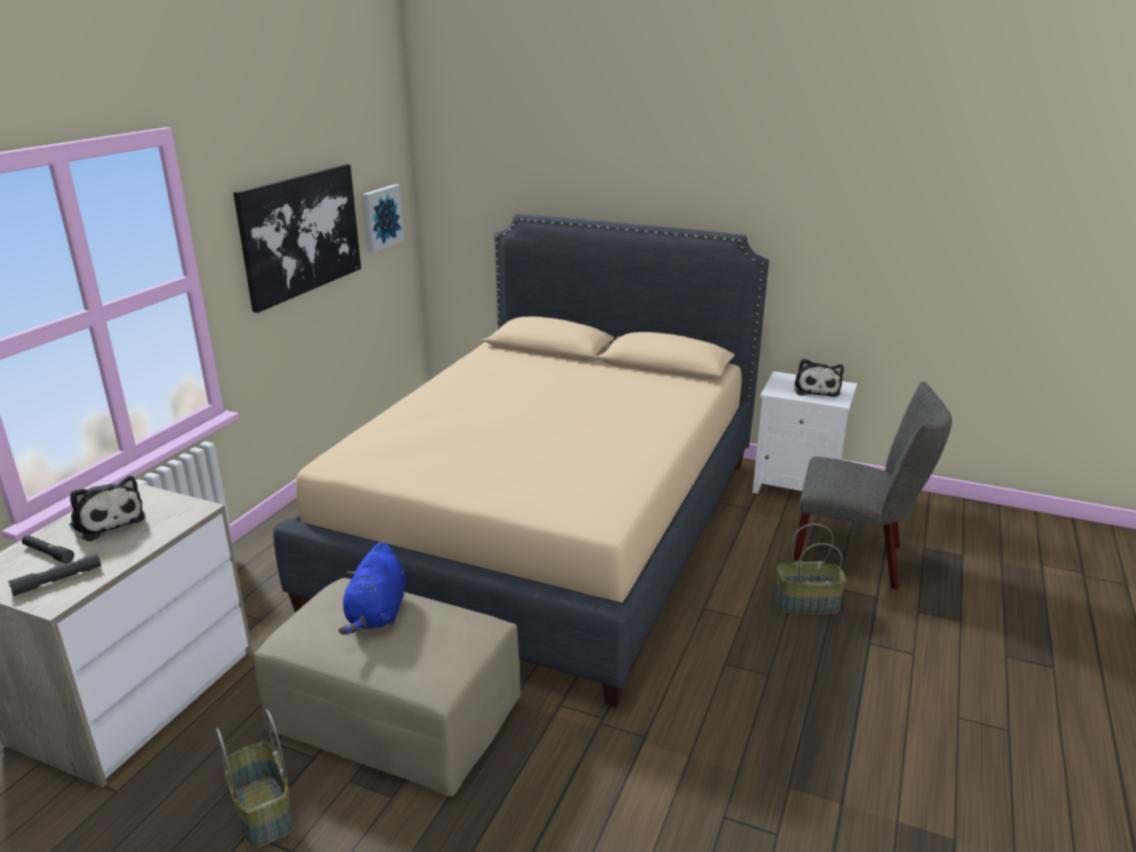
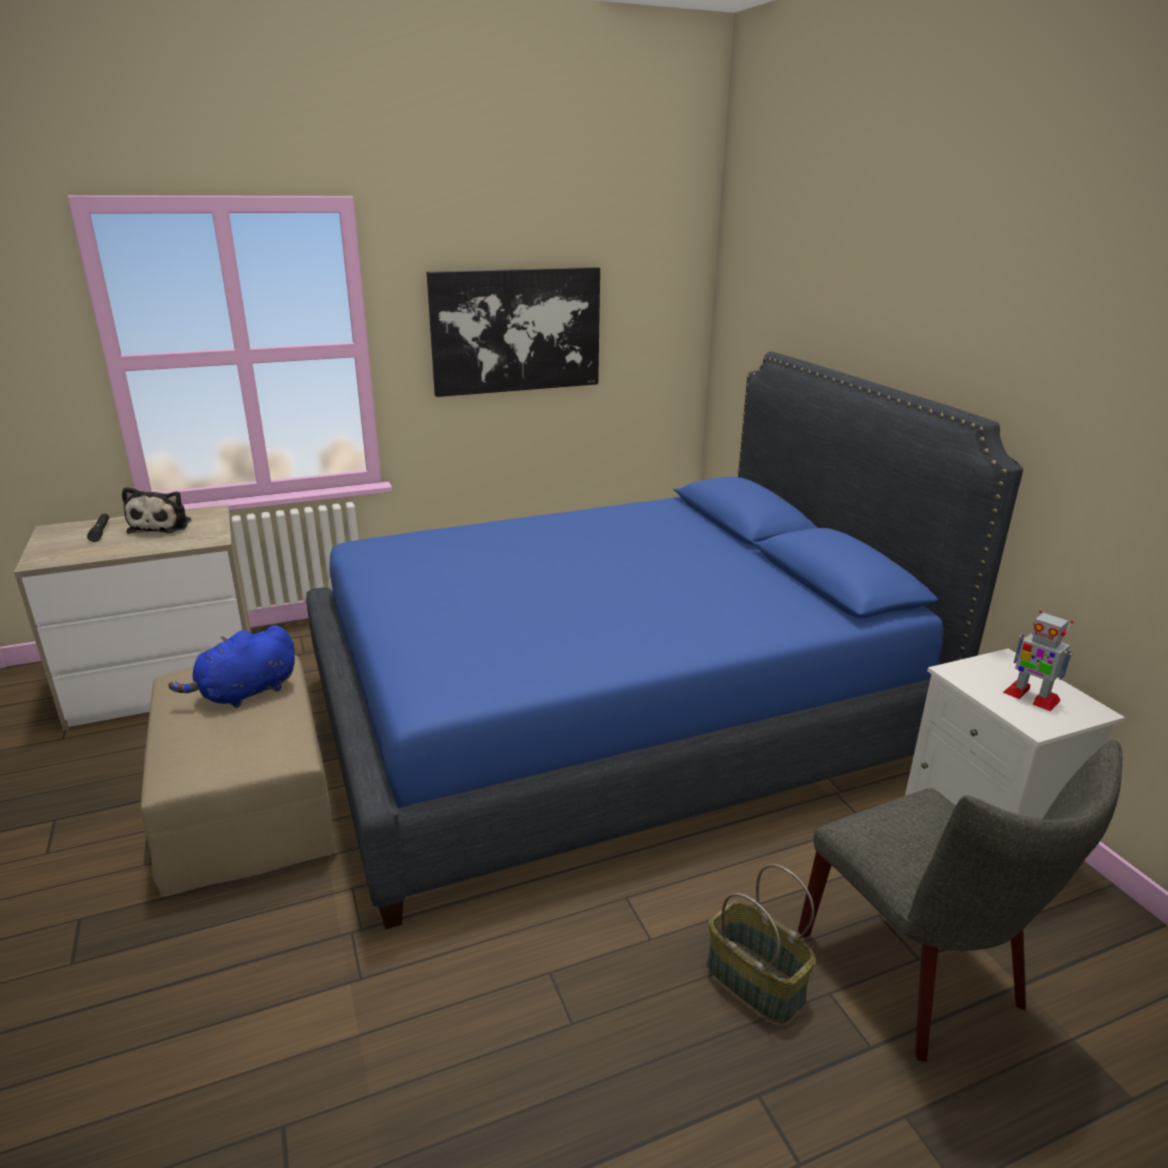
camera: 45 degrees right, 0 degrees up
grey flashlight [8,554,101,596] -> none
basket [216,710,294,847] -> none
beige bed [273,214,769,708] -> blue bed [306,352,1023,929]
picture [362,184,405,253] -> none
plush toy [794,359,844,397] -> toy robot [1003,610,1073,711]

